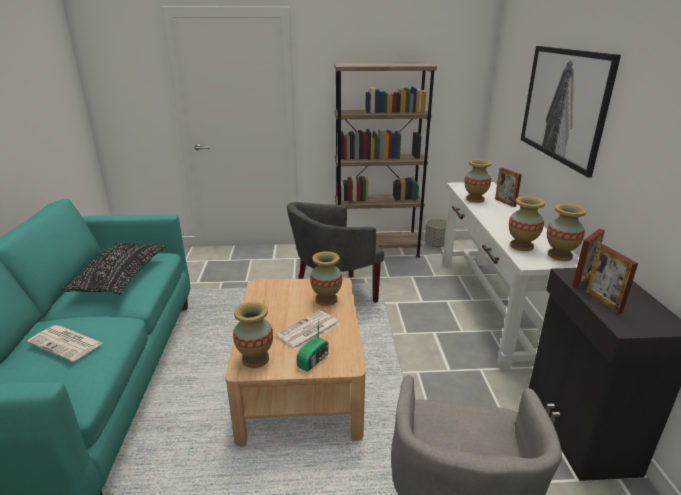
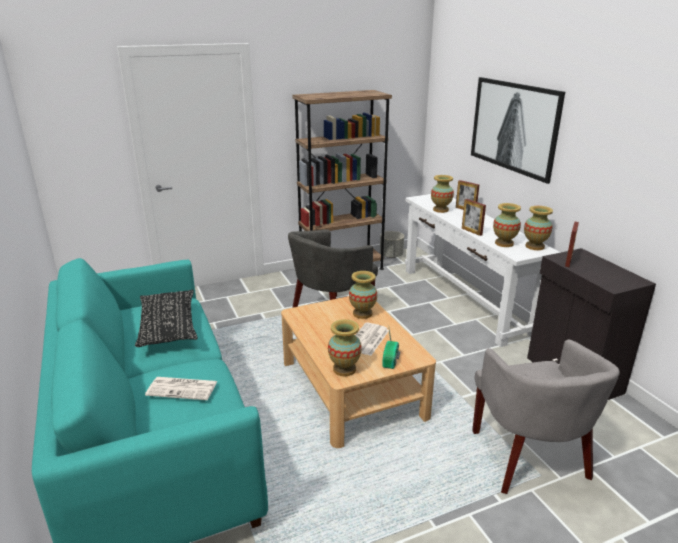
camera: 20 degrees left, 0 degrees up
picture frame [586,244,638,314] -> picture frame moved to [462,199,486,236]

